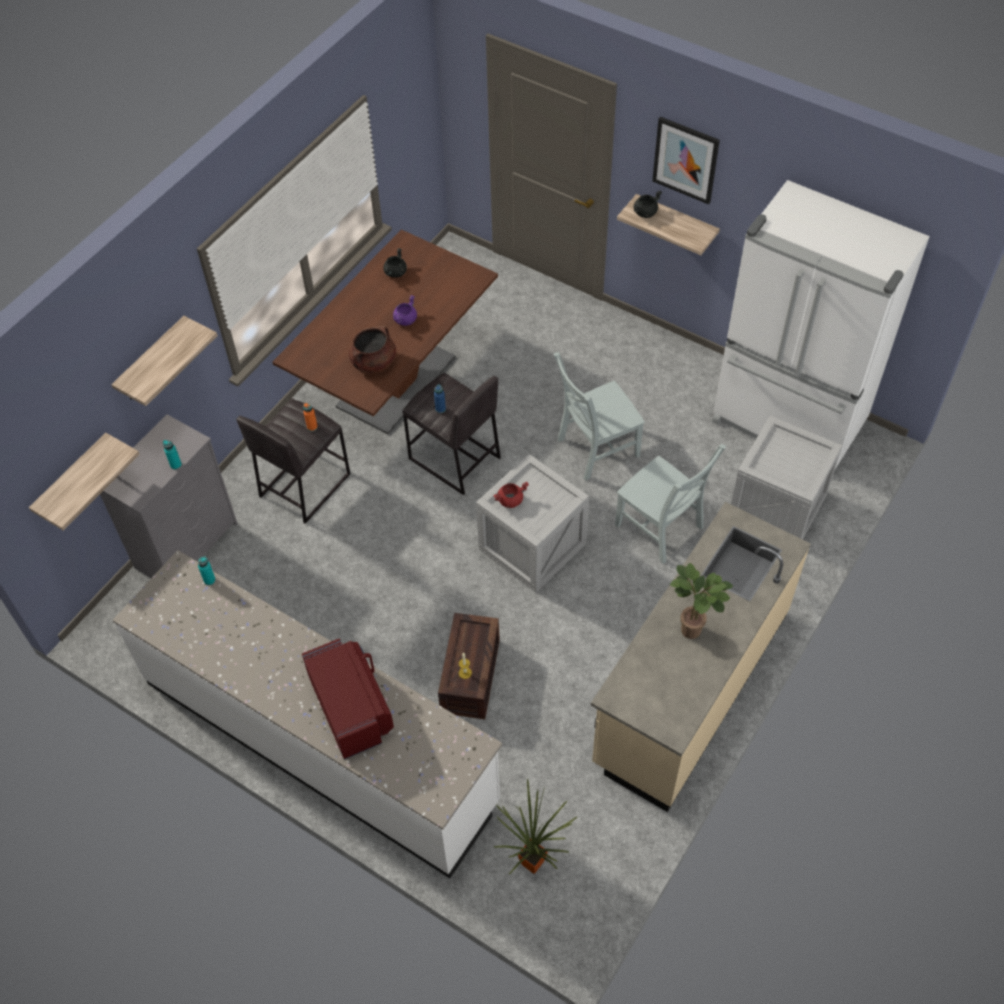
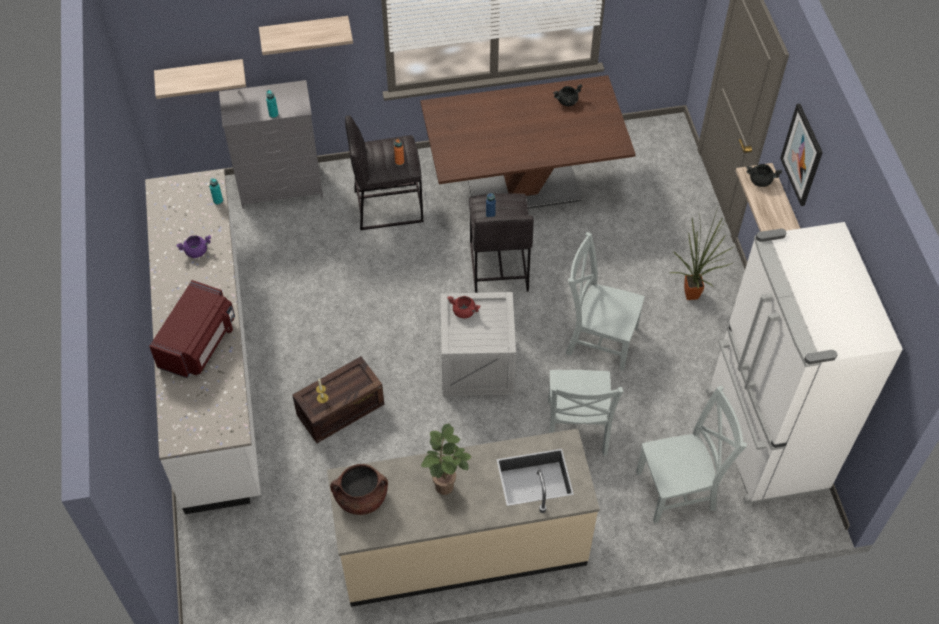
camera: 45 degrees right, 0 degrees up
brown cooking pot [349,326,396,374] -> brown cooking pot moved to [330,464,388,515]
purple cooking pot [393,295,417,326] -> purple cooking pot moved to [177,235,211,258]
potted plant [493,778,578,874] -> potted plant moved to [669,208,735,300]
crate [731,415,842,540] -> grey chair [636,385,747,524]

